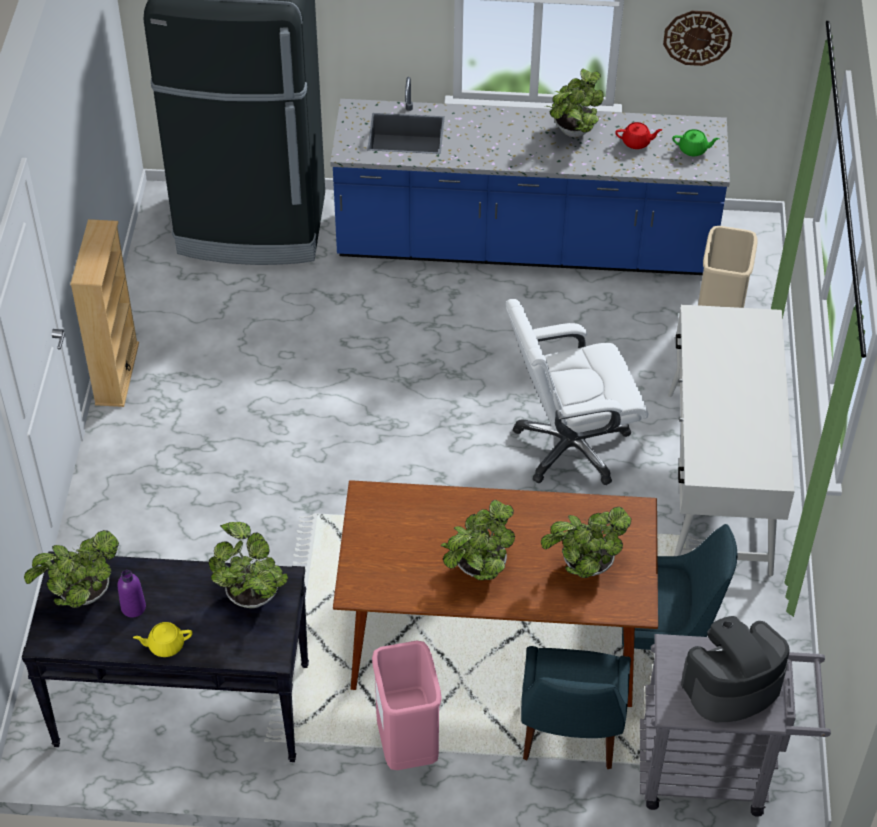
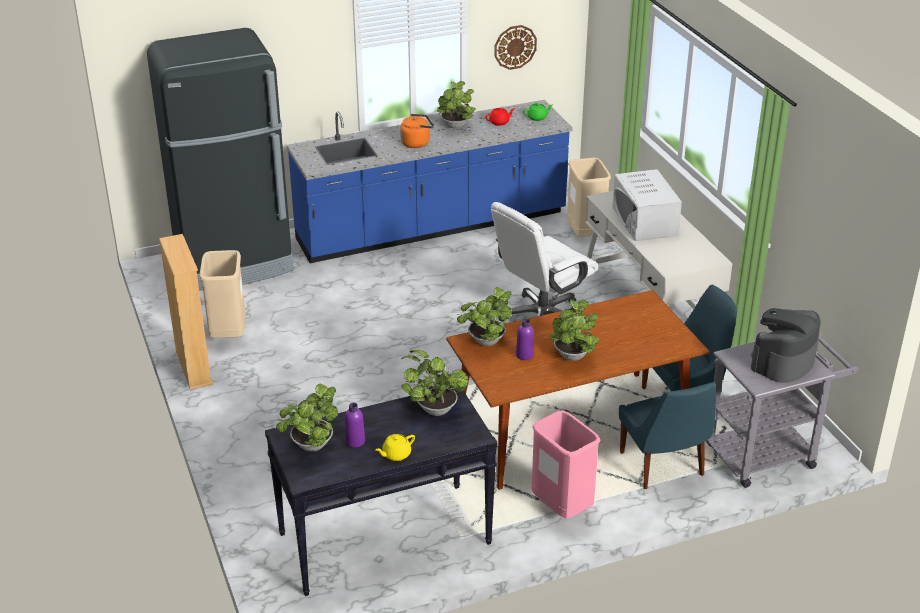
camera: 25 degrees left, 15 degrees down
potted plant [541,507,631,578] -> potted plant moved to [457,287,512,346]
none -> beige trash can [200,250,246,338]
none -> orange kettle [400,114,434,148]
none -> purple bottle [516,319,534,360]
none -> white microwave [613,169,682,241]

